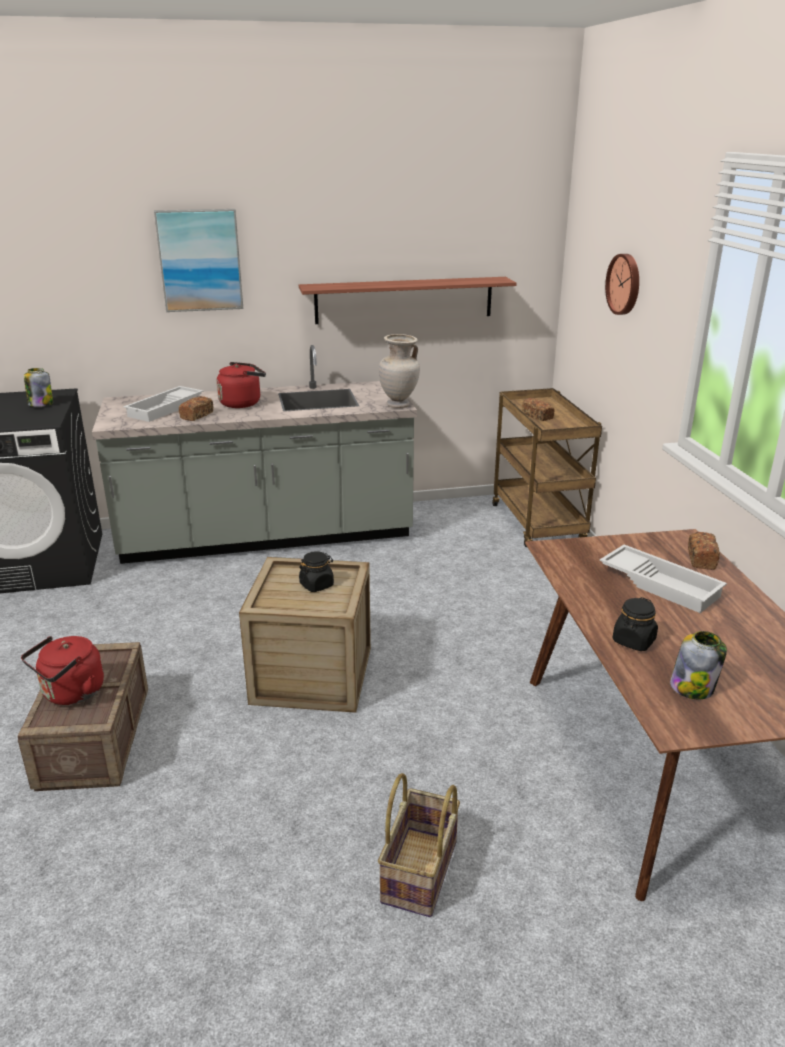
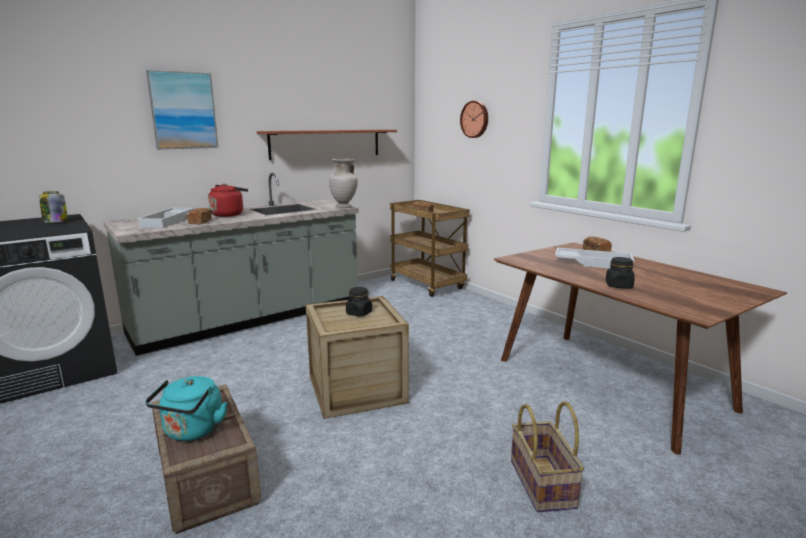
camera: 25 degrees left, 10 degrees down
red kettle [21,636,104,705] -> turquoise kettle [145,376,227,441]
jar [670,631,727,699] -> none

